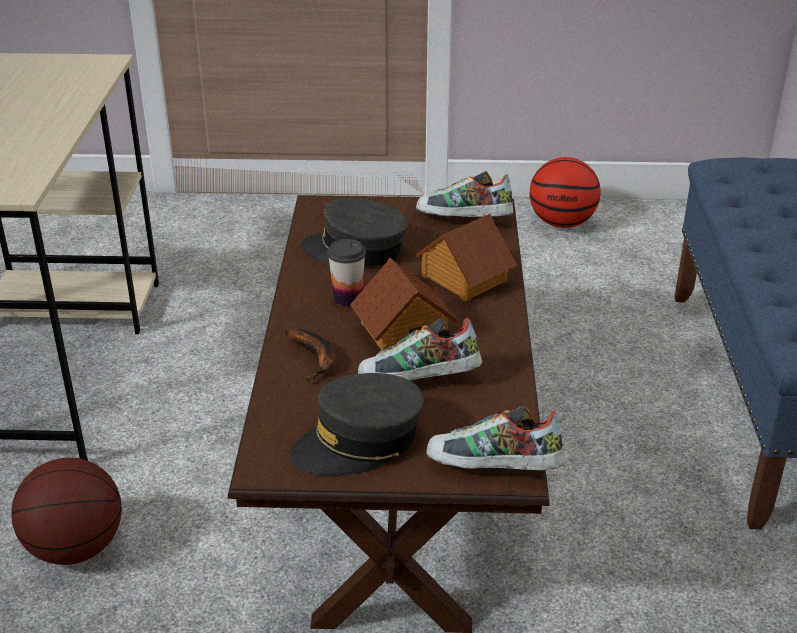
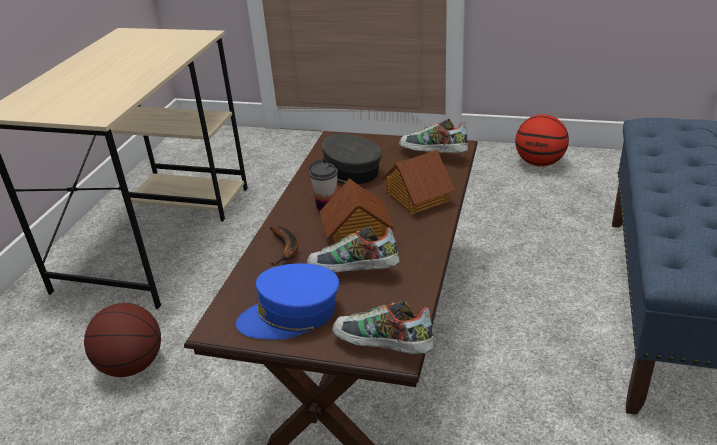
camera: 15 degrees right, 0 degrees up
grey cap [289,373,424,475] -> blue cap [236,263,339,340]

